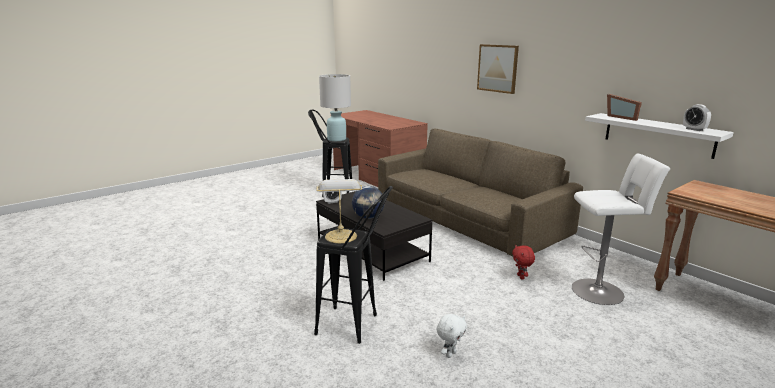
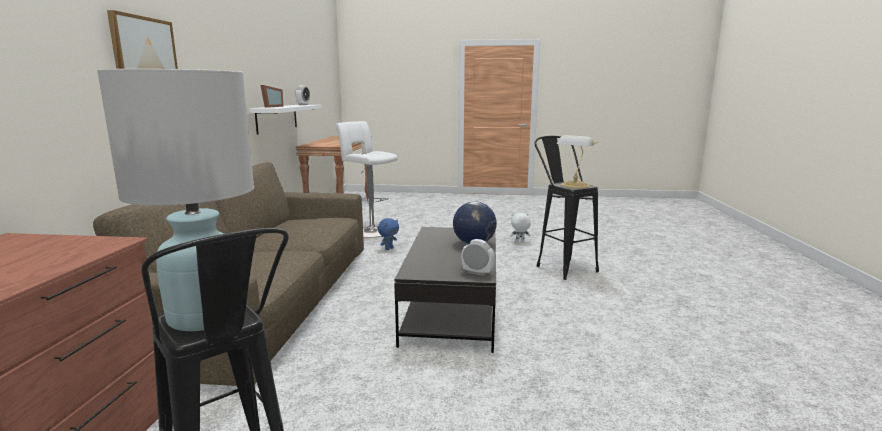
camera: 135 degrees left, 5 degrees down
red plush toy [512,245,535,280] -> blue plush toy [377,218,399,250]

